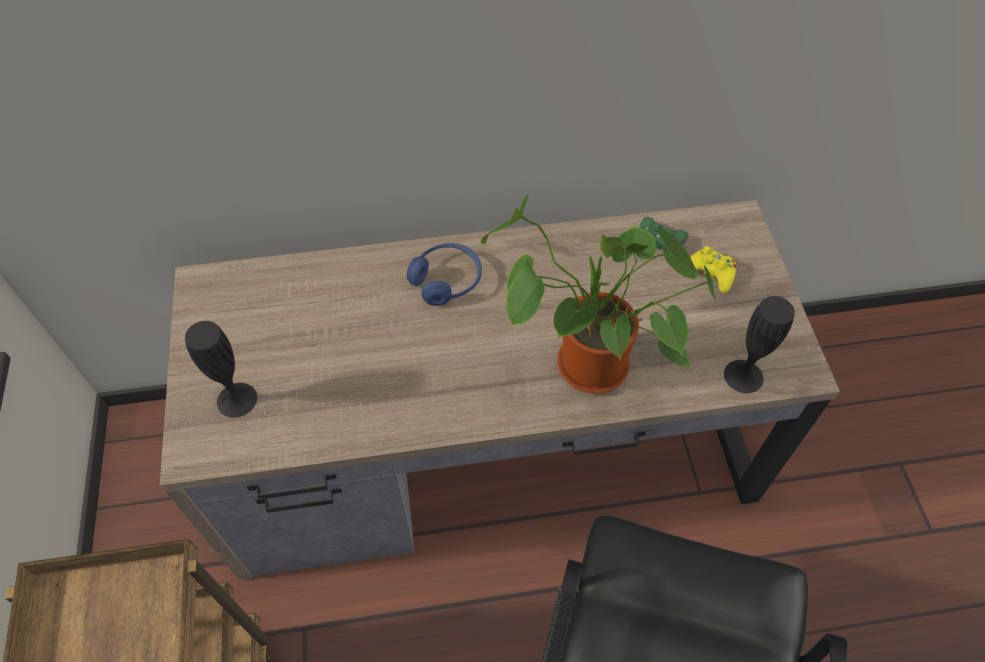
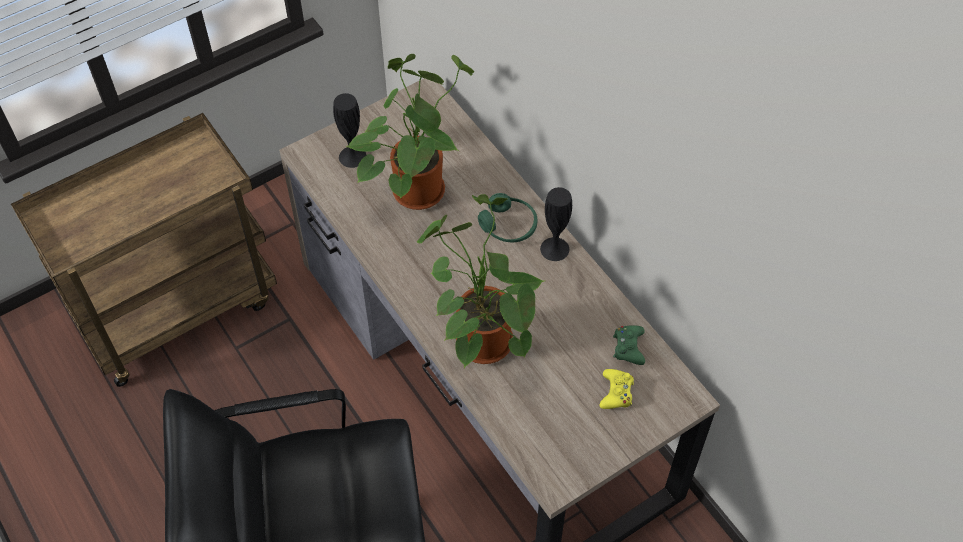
camera: 65 degrees right, 0 degrees up
blue headphones [407,243,482,306] -> green headphones [478,193,538,242]
black vase [724,296,795,394] -> black vase moved to [540,187,572,261]
none -> potted plant [346,54,475,210]

